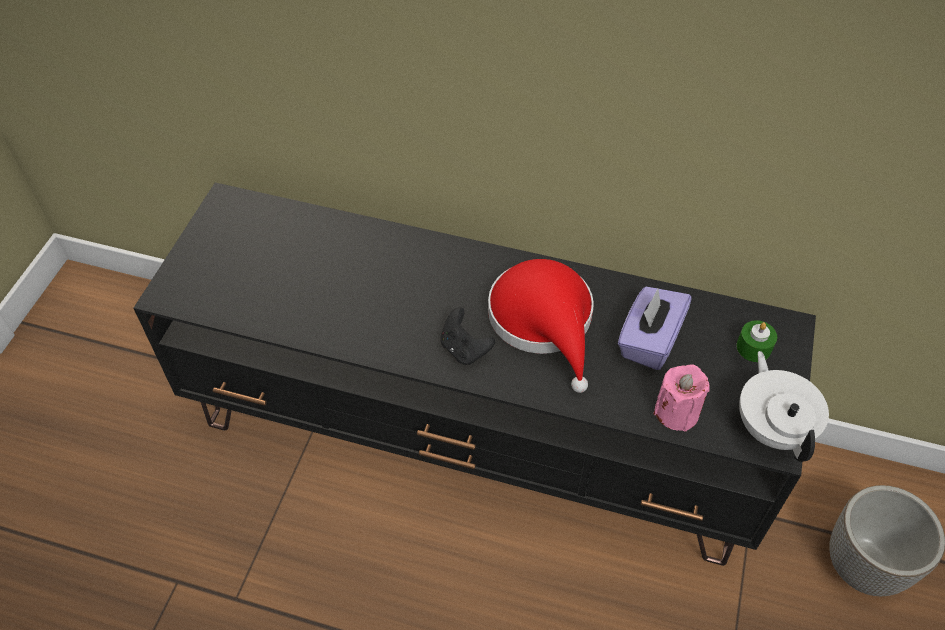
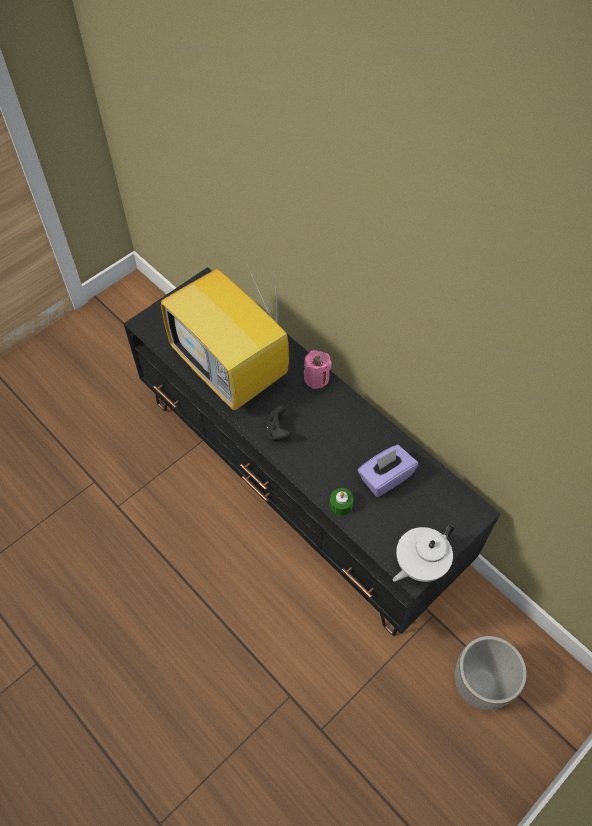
camera: 30 degrees right, 5 degrees up
red hat [488,259,594,393] -> none
pink candle [653,364,710,432] -> pink candle moved to [304,350,332,389]
green candle [736,320,777,362] -> green candle moved to [330,488,353,516]
white teapot [739,351,829,462] -> white teapot turned 150 degrees counterclockwise [393,525,454,582]
none -> television [161,254,289,410]

